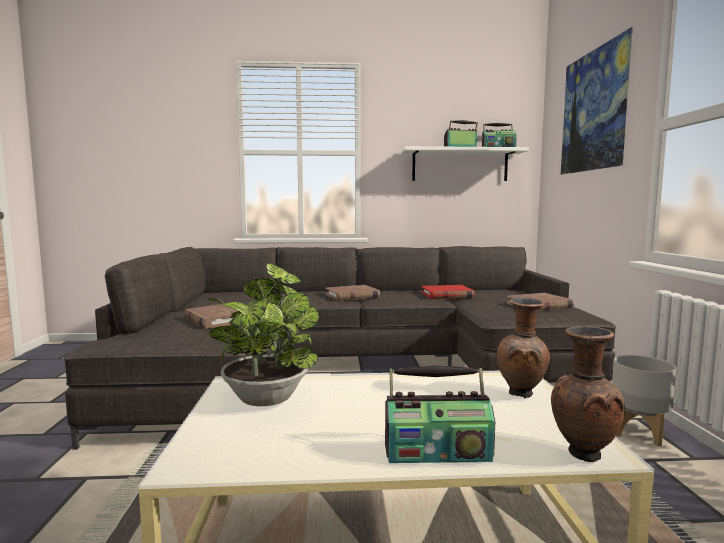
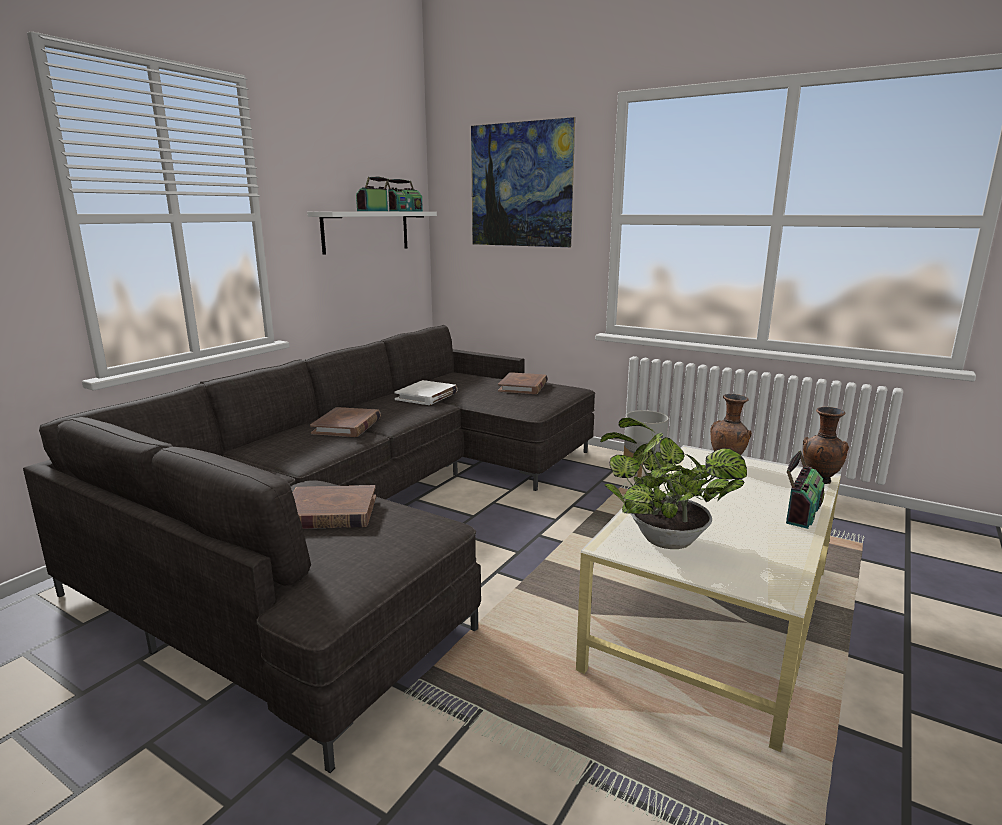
camera: 55 degrees left, 10 degrees up
red book [421,285,475,299] -> white book [394,380,457,405]

